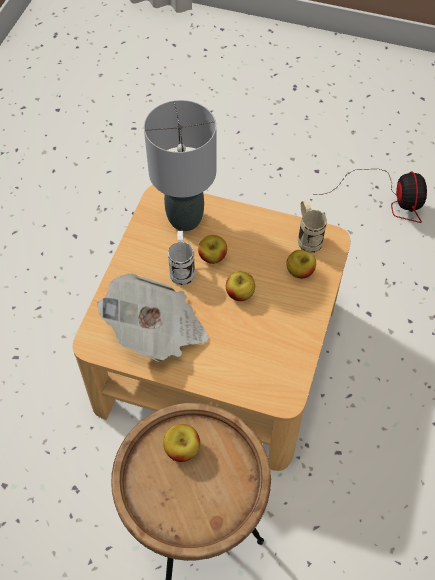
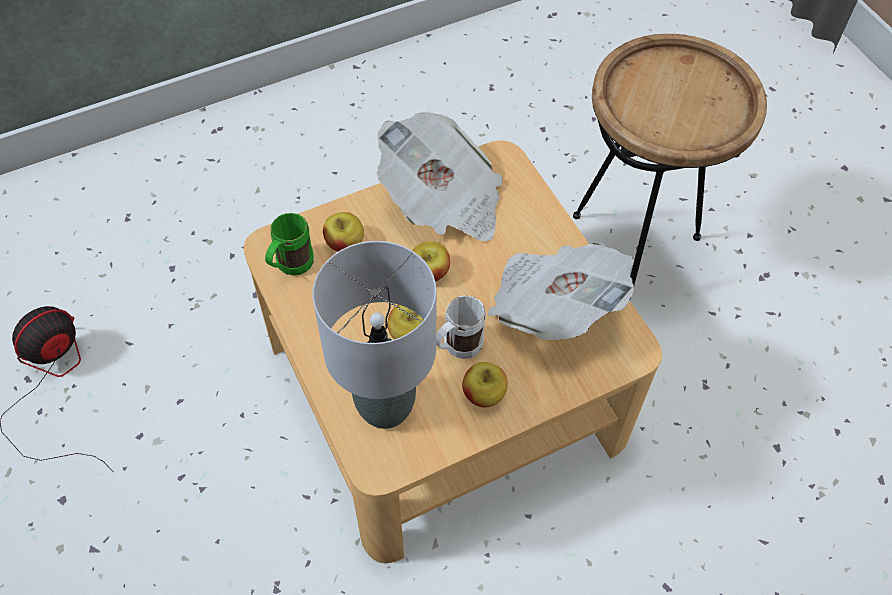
camera: 135 degrees left, 0 degrees up
apple [163,424,200,462] -> apple moved to [462,362,508,407]
beige mug [298,200,327,253] -> green mug [265,213,314,275]
none -> newspaper [377,112,503,242]

